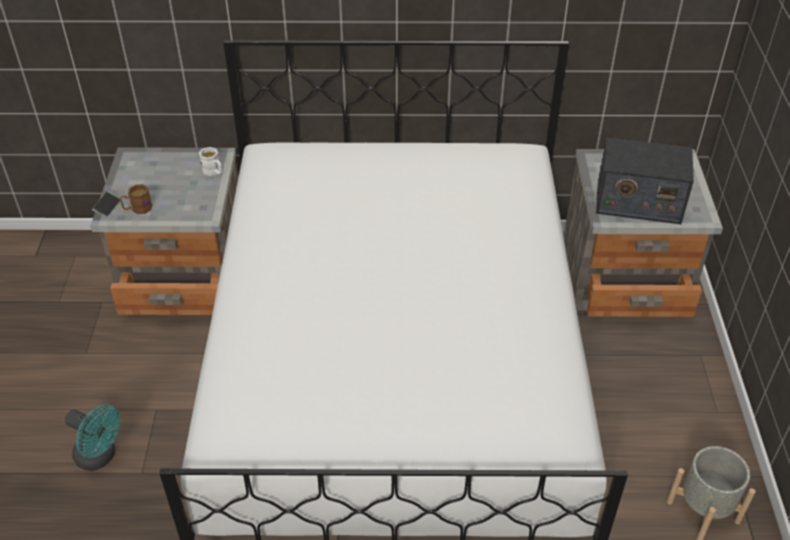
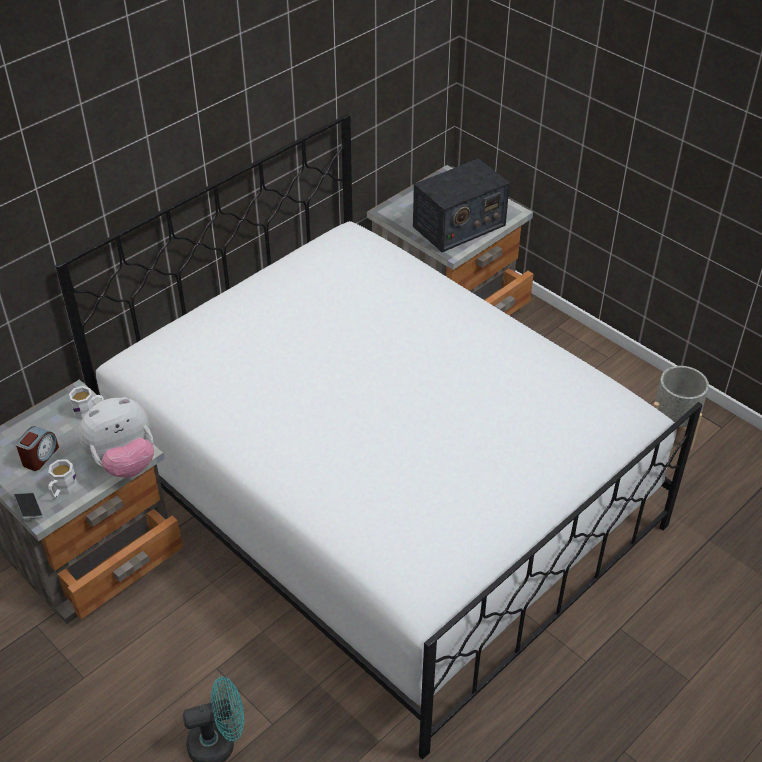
camera: 45 degrees left, 0 degrees up
brown mug [120,184,152,214] -> white mug [48,459,78,498]
none -> alarm clock [16,426,59,471]
none -> plush toy [78,397,154,478]

